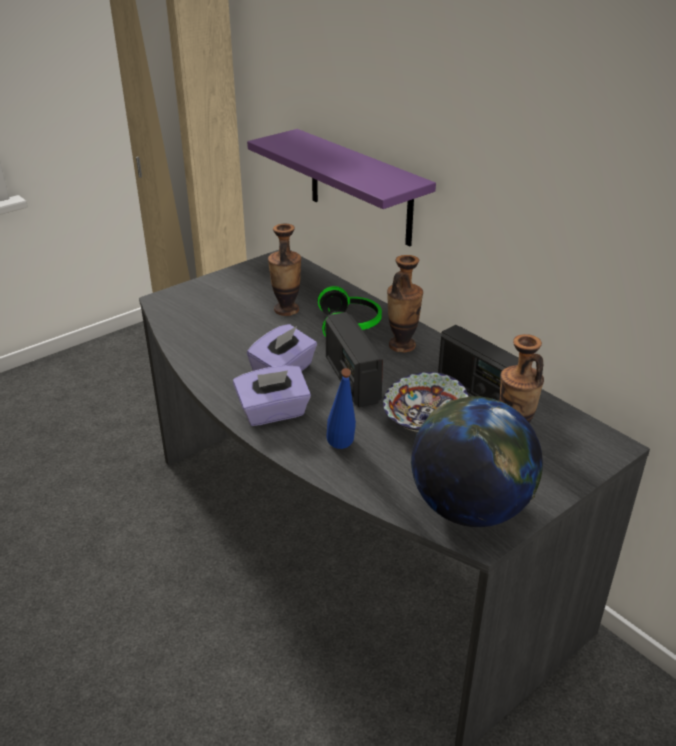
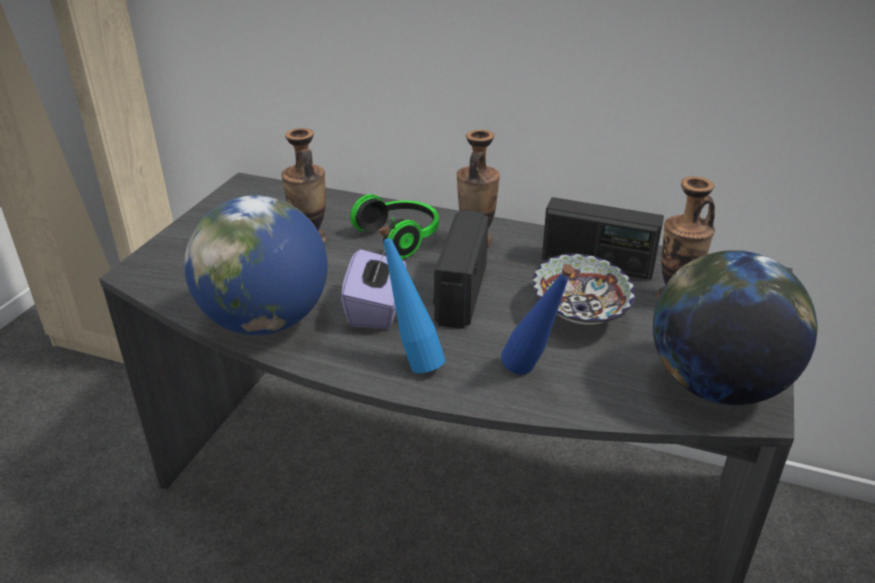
camera: 30 degrees left, 0 degrees up
purple tissue box [233,365,311,426] -> blue bottle [378,226,445,373]
purple shelf [247,129,436,247] -> none
radio [325,312,383,407] -> radio turned 60 degrees clockwise [433,210,489,329]
none -> globe [184,195,328,335]

